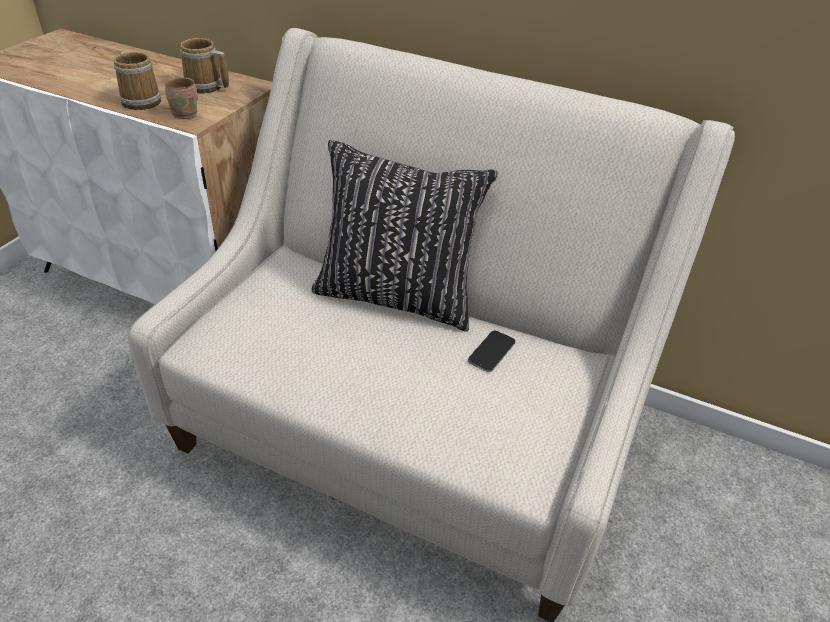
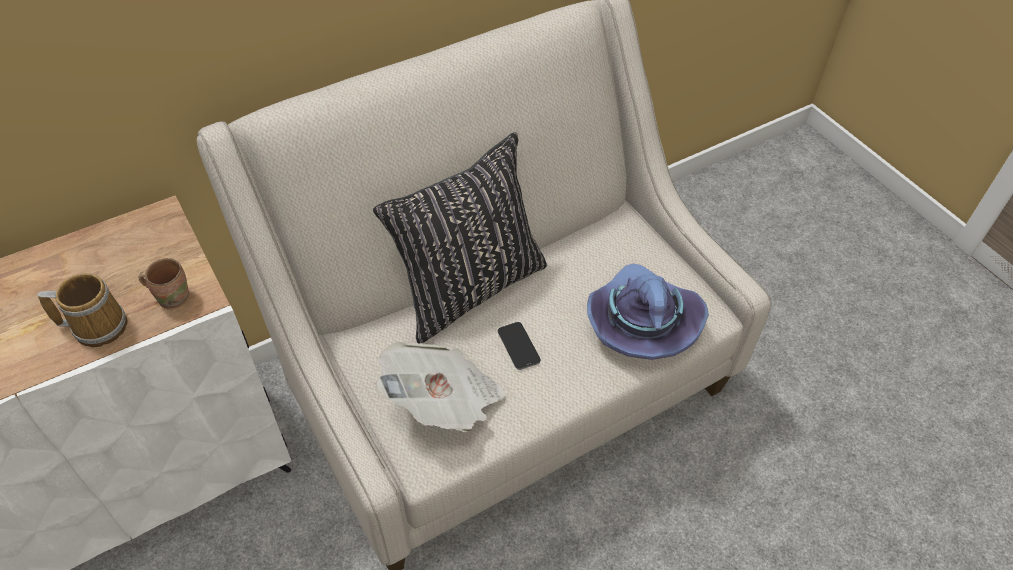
camera: 55 degrees left, 10 degrees up
mug [180,38,229,94] -> none
phone [468,330,516,372] -> phone moved to [498,322,541,370]
none -> newspaper [375,342,506,432]
none -> purple hat [587,263,709,360]

